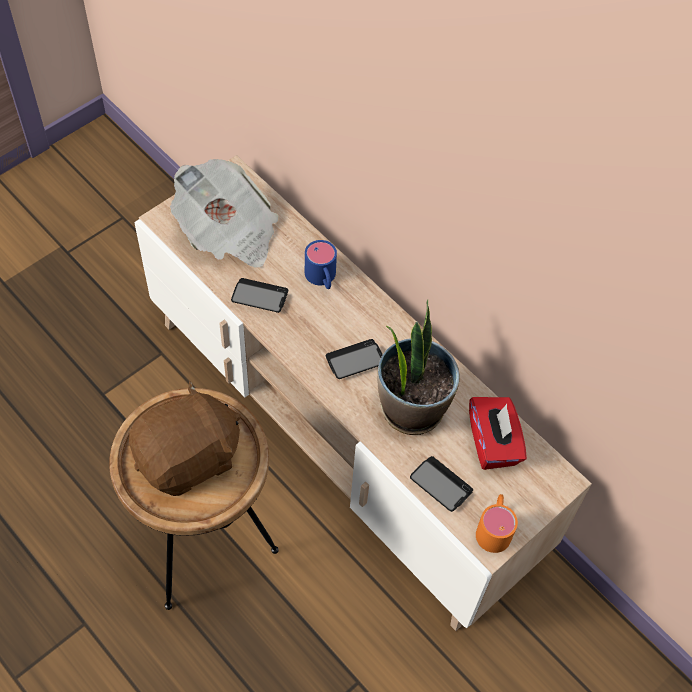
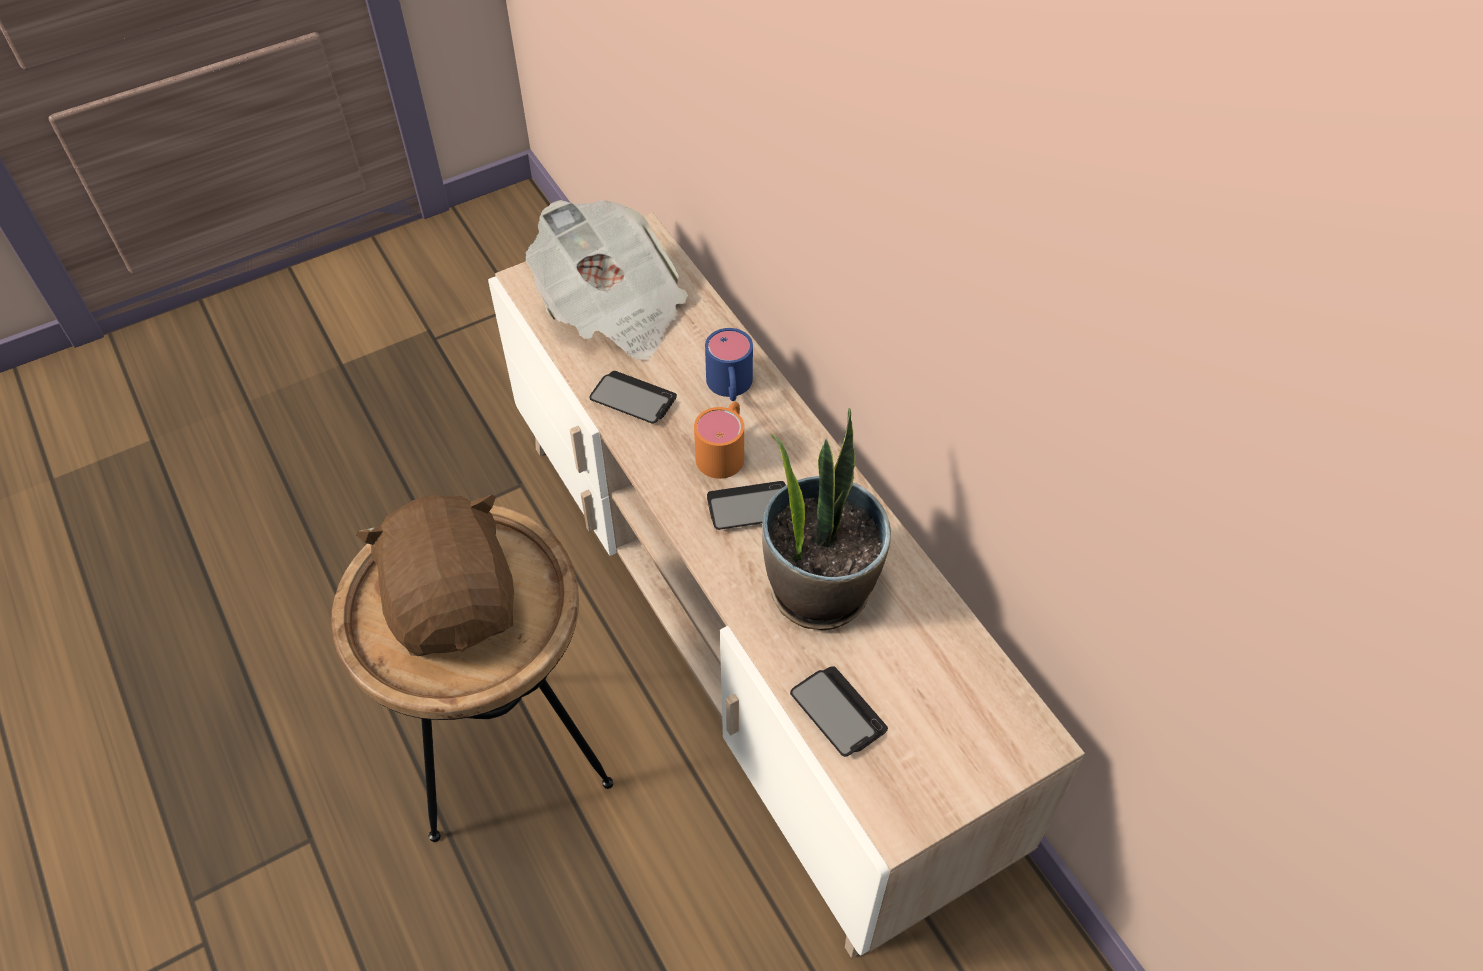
camera: 15 degrees right, 5 degrees down
brown plush toy [129,381,241,496] -> brown plush toy turned 90 degrees counterclockwise [356,495,514,656]
red tissue box [469,397,527,470] -> none
orange mug [476,494,518,553] -> orange mug moved to [694,402,744,479]

